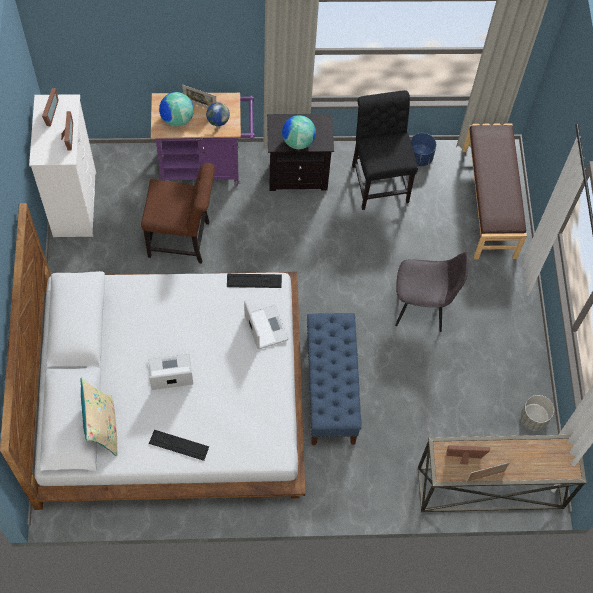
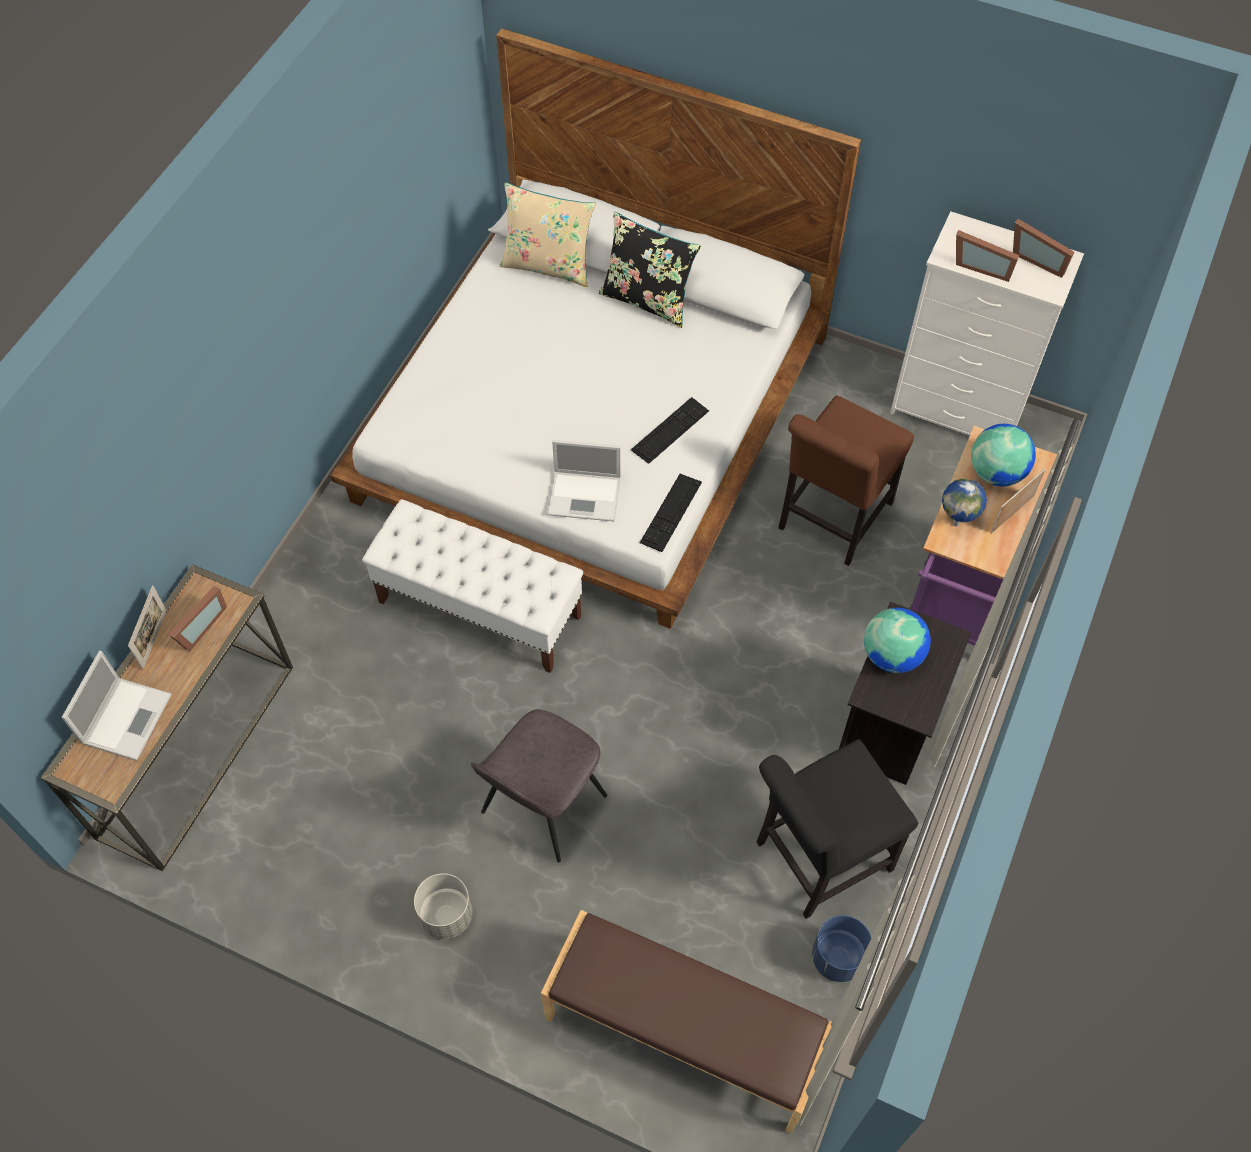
camera: 120 degrees right, 5 degrees down
laptop [148,354,193,390] -> laptop moved to [62,651,172,761]
keyboard [149,430,209,461] -> keyboard moved to [631,397,709,464]
blue bench [307,313,362,445] -> white bench [362,499,583,673]
black chair [352,90,418,210] -> black chair turned 135 degrees clockwise [756,739,918,919]
grey planter [520,395,554,430] -> grey planter moved to [414,873,472,939]
none -> black pillow [599,212,701,328]

